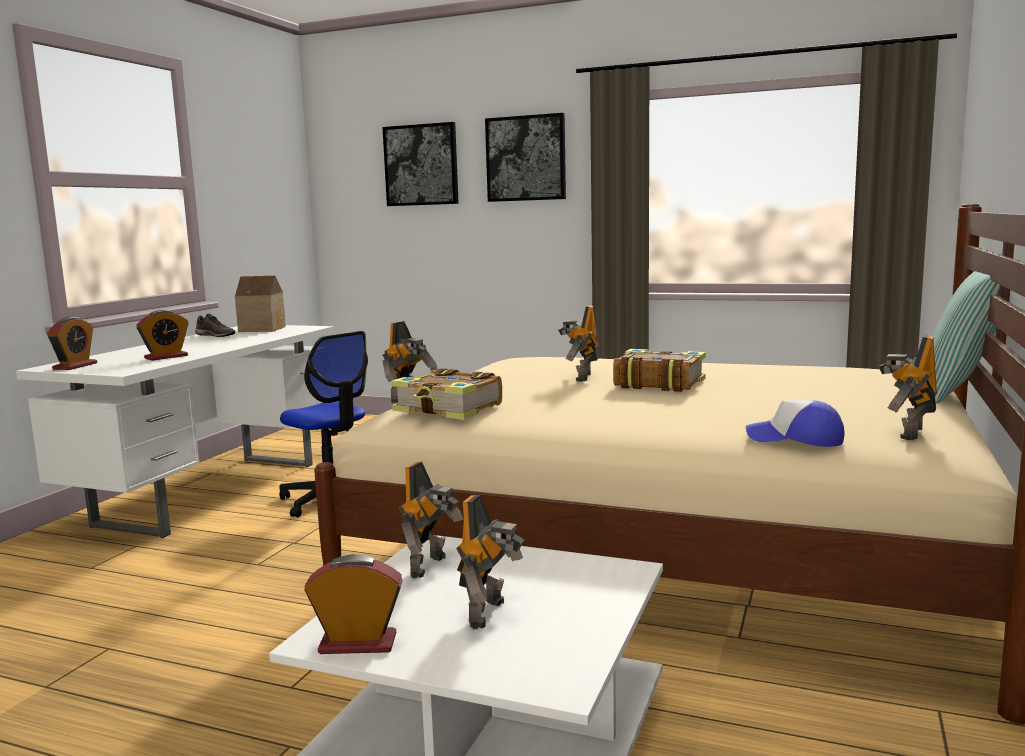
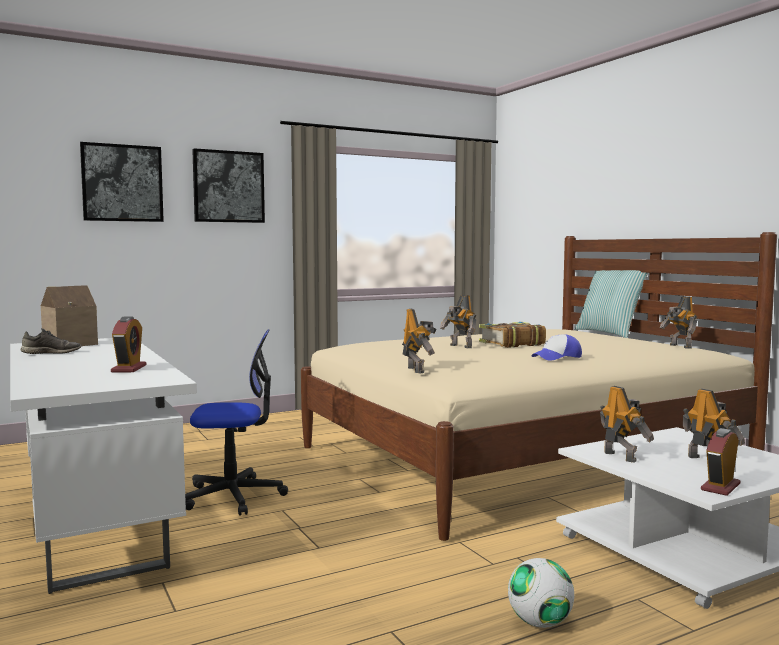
camera: 50 degrees left, 5 degrees down
alarm clock [47,317,97,370] -> none
book [391,368,502,420] -> none
cap [746,400,845,447] -> cap moved to [531,334,582,361]
none -> football [508,558,574,628]

